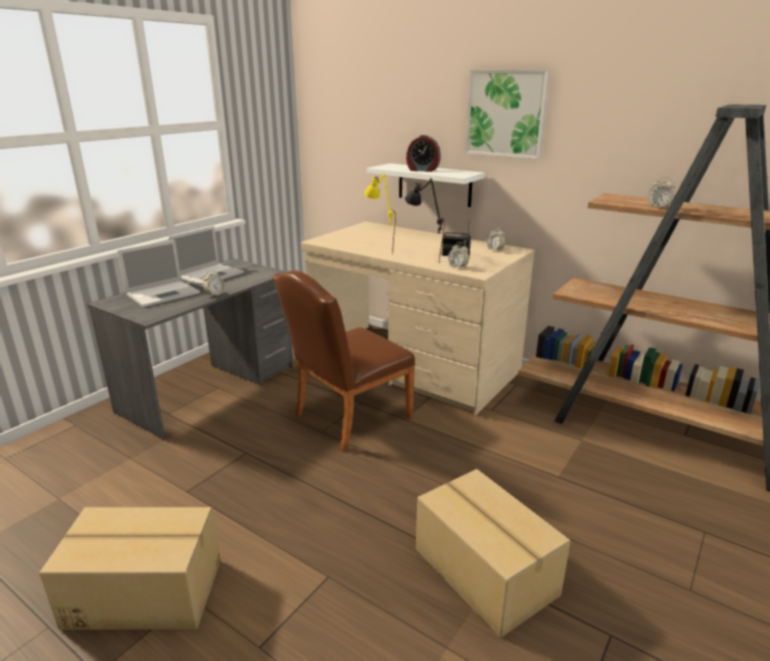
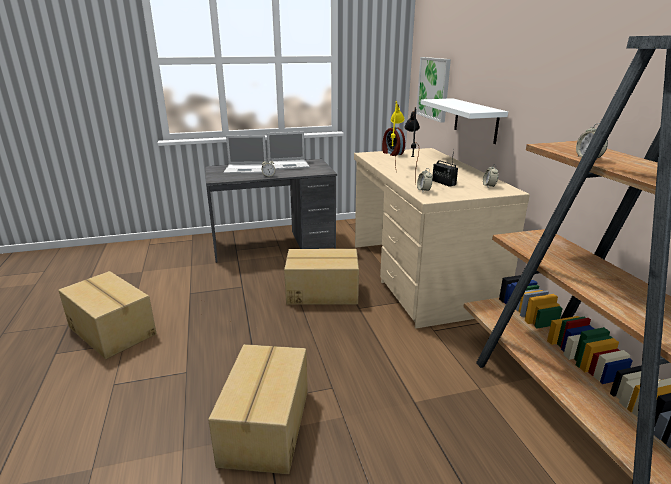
camera: 40 degrees right, 0 degrees up
brown chair [272,271,416,452] -> cardboard box [284,249,359,305]
alarm clock [406,135,441,172] -> alarm clock moved to [382,127,405,156]
picture [465,69,550,159] -> picture moved to [416,57,451,123]

